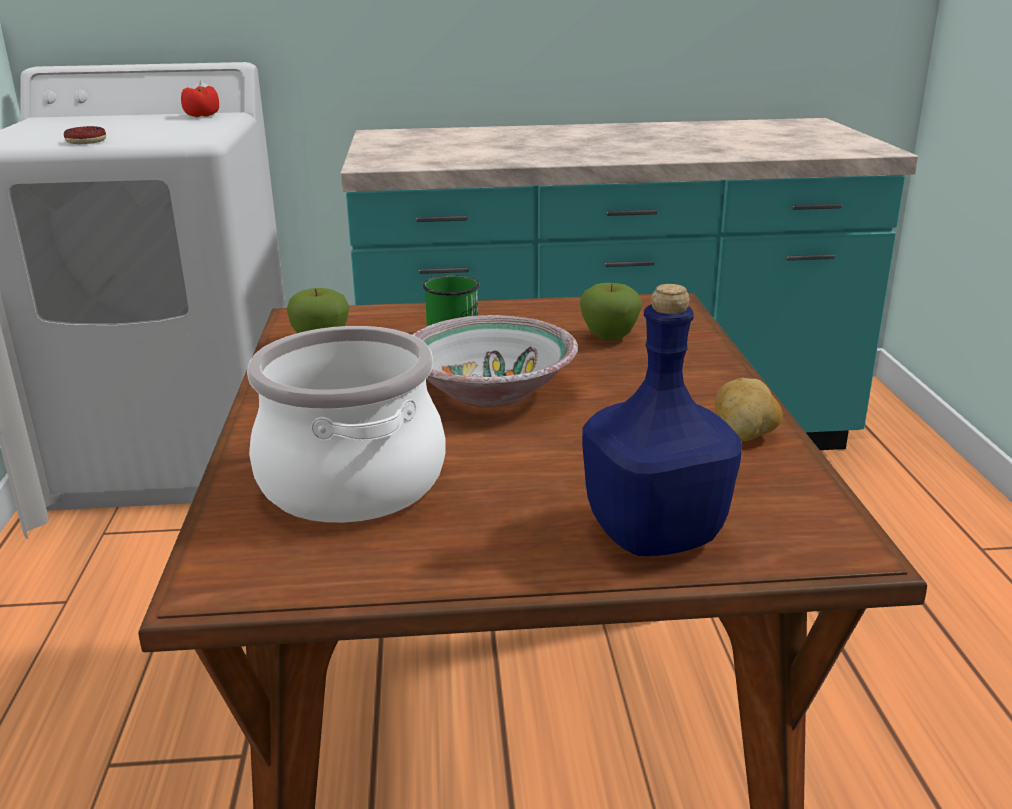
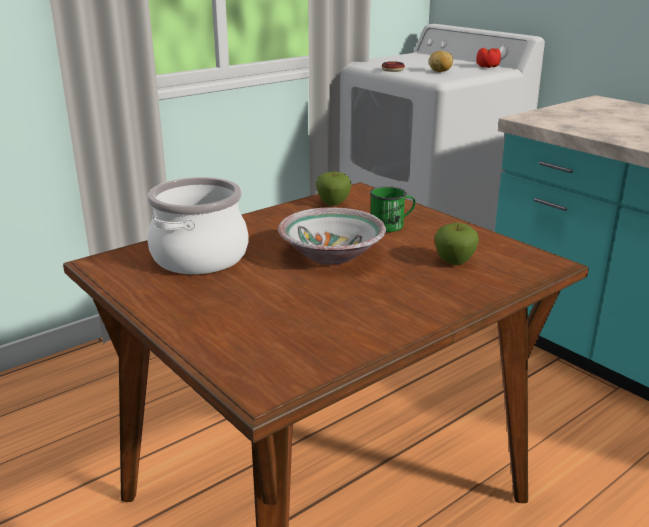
camera: 55 degrees right, 0 degrees up
blue bottle [582,284,742,556] -> none
potato [715,378,783,441] -> potato moved to [429,51,453,72]

